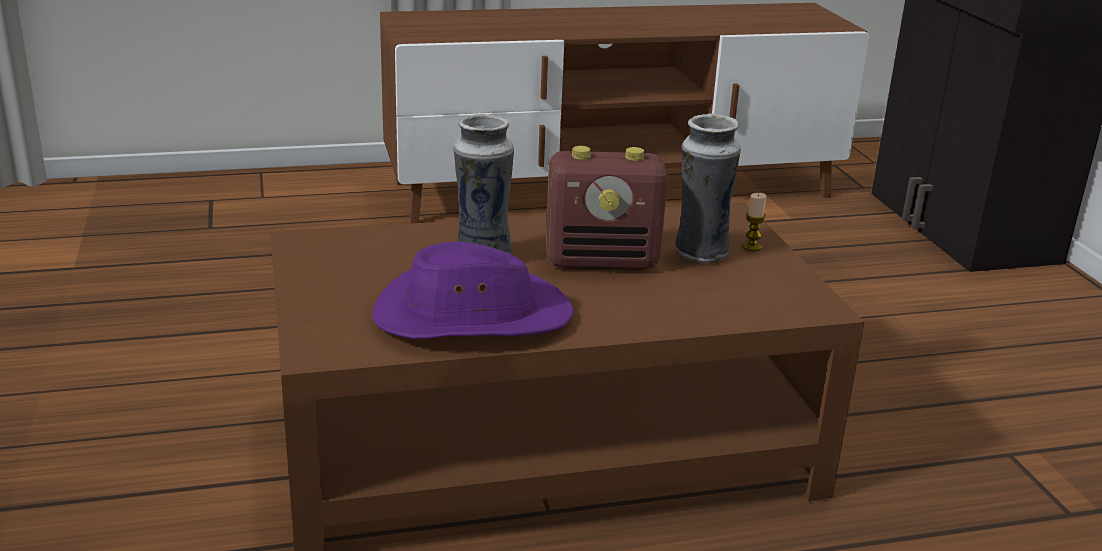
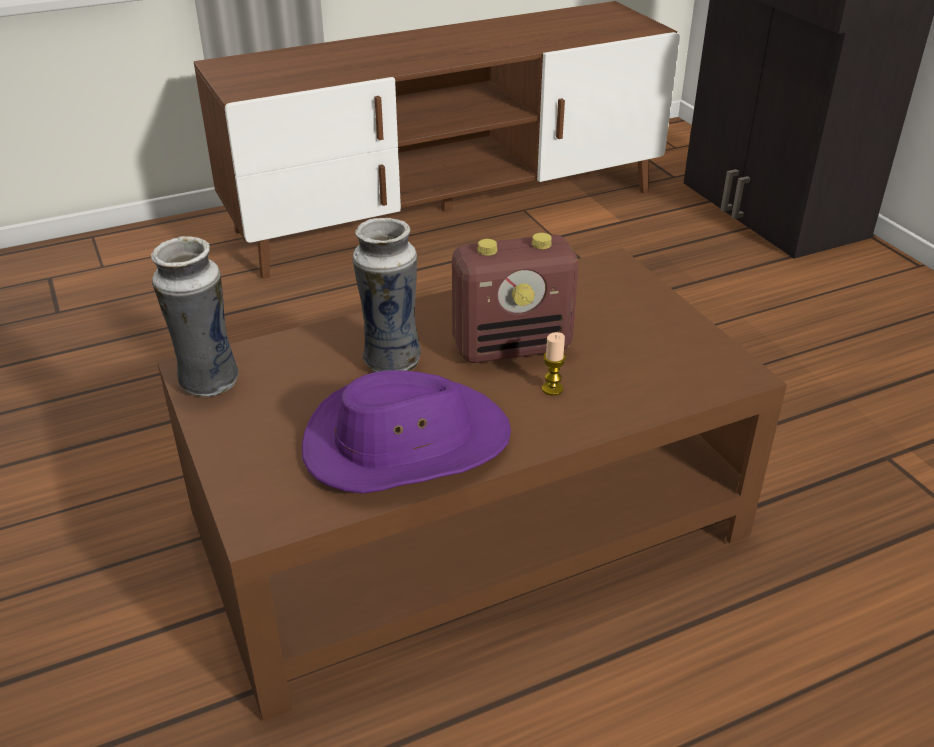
camera: 10 degrees left, 10 degrees up
vase [675,113,741,263] -> vase moved to [151,236,239,397]
candle [742,193,766,251] -> candle moved to [542,332,566,396]

